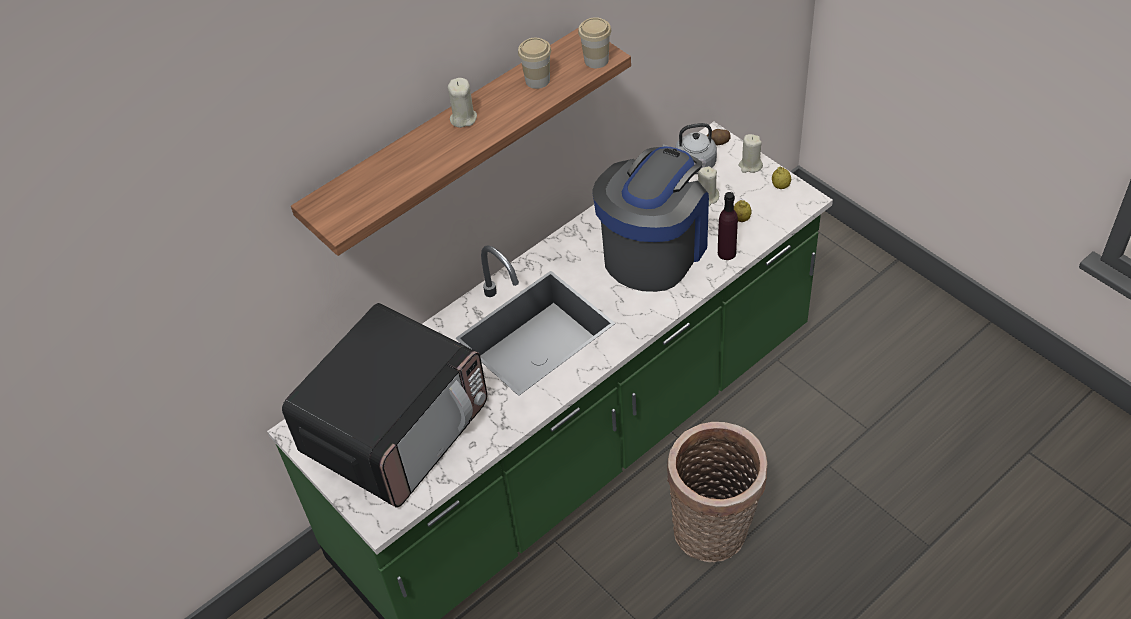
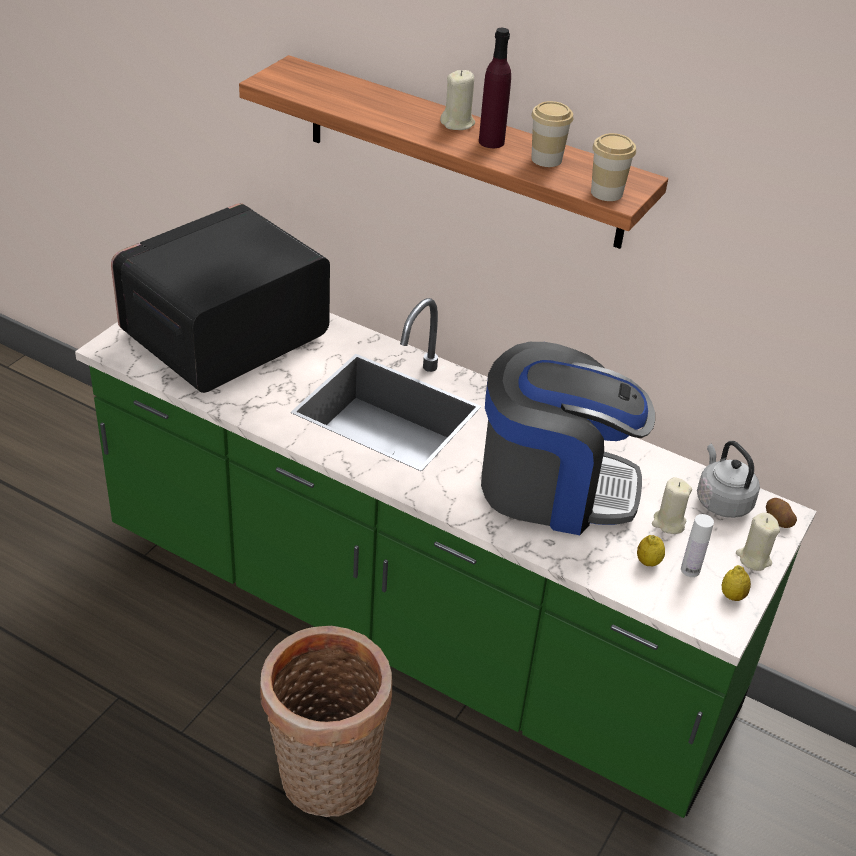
camera: 65 degrees right, 10 degrees down
microwave [282,303,488,508] -> microwave turned 120 degrees clockwise [111,203,330,393]
purple bottle [718,192,738,260] -> purple bottle moved to [479,28,511,148]
none -> white bottle [681,514,714,577]

